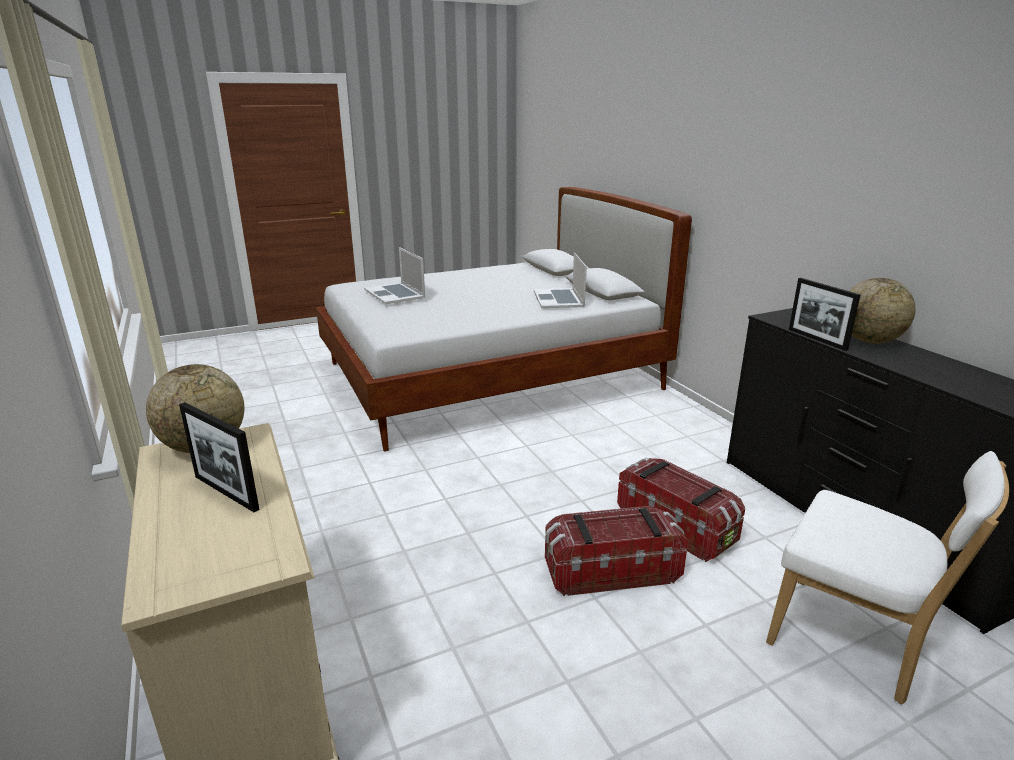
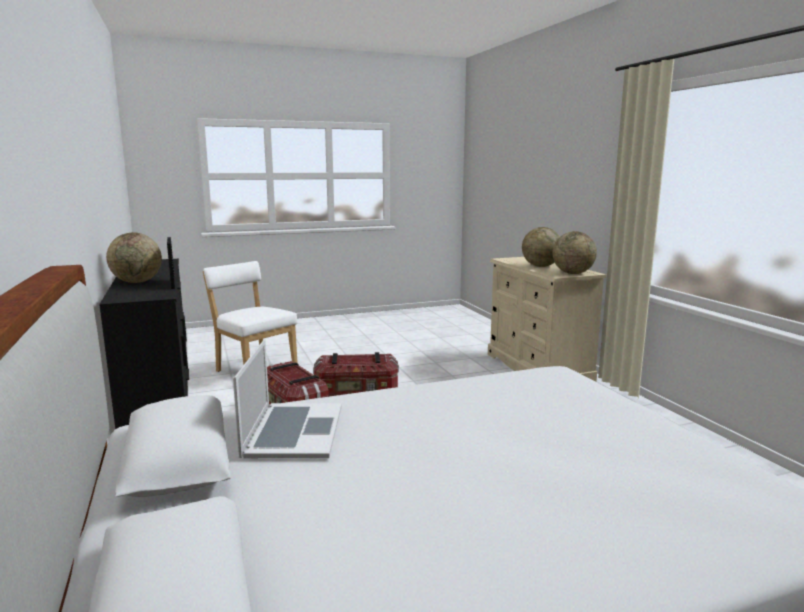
camera: 175 degrees left, 10 degrees down
picture frame [179,402,260,512] -> globe [522,227,560,267]
laptop [364,247,425,304] -> none

